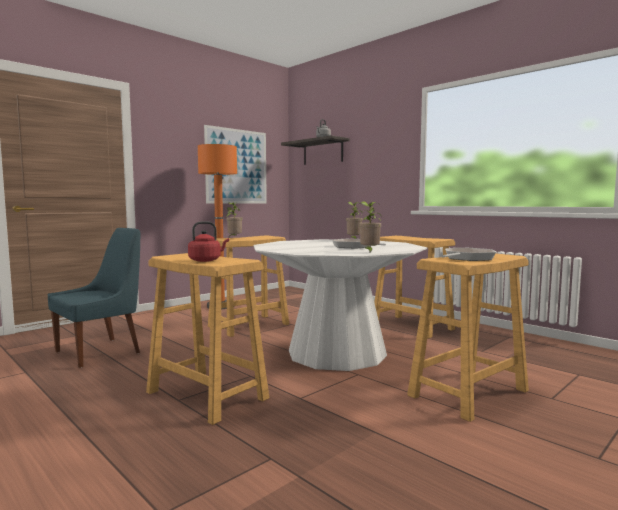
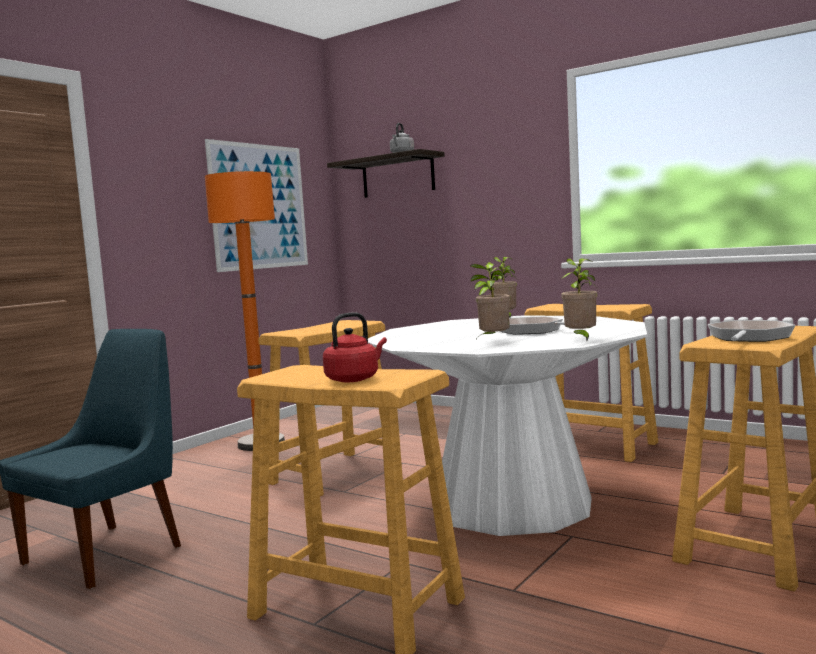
camera: 10 degrees left, 0 degrees up
potted plant [226,202,243,237] -> potted plant moved to [470,262,510,339]

